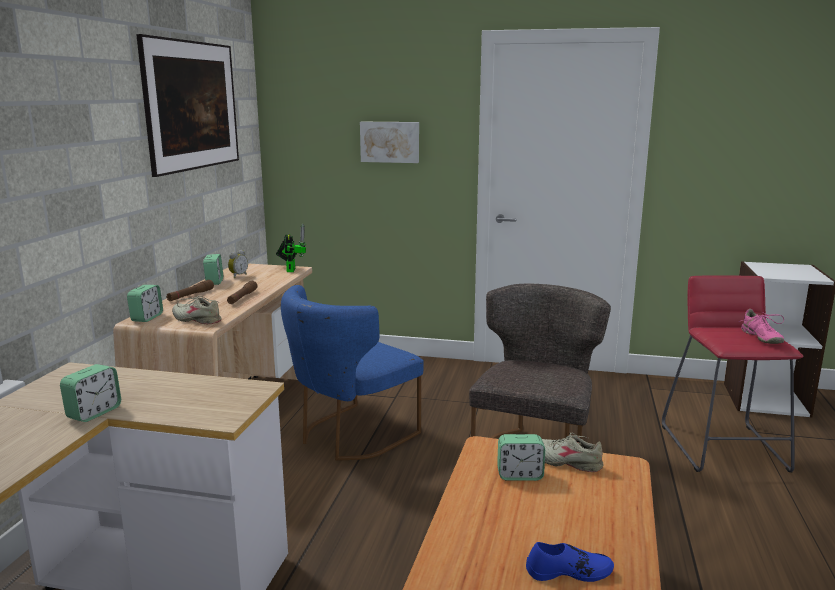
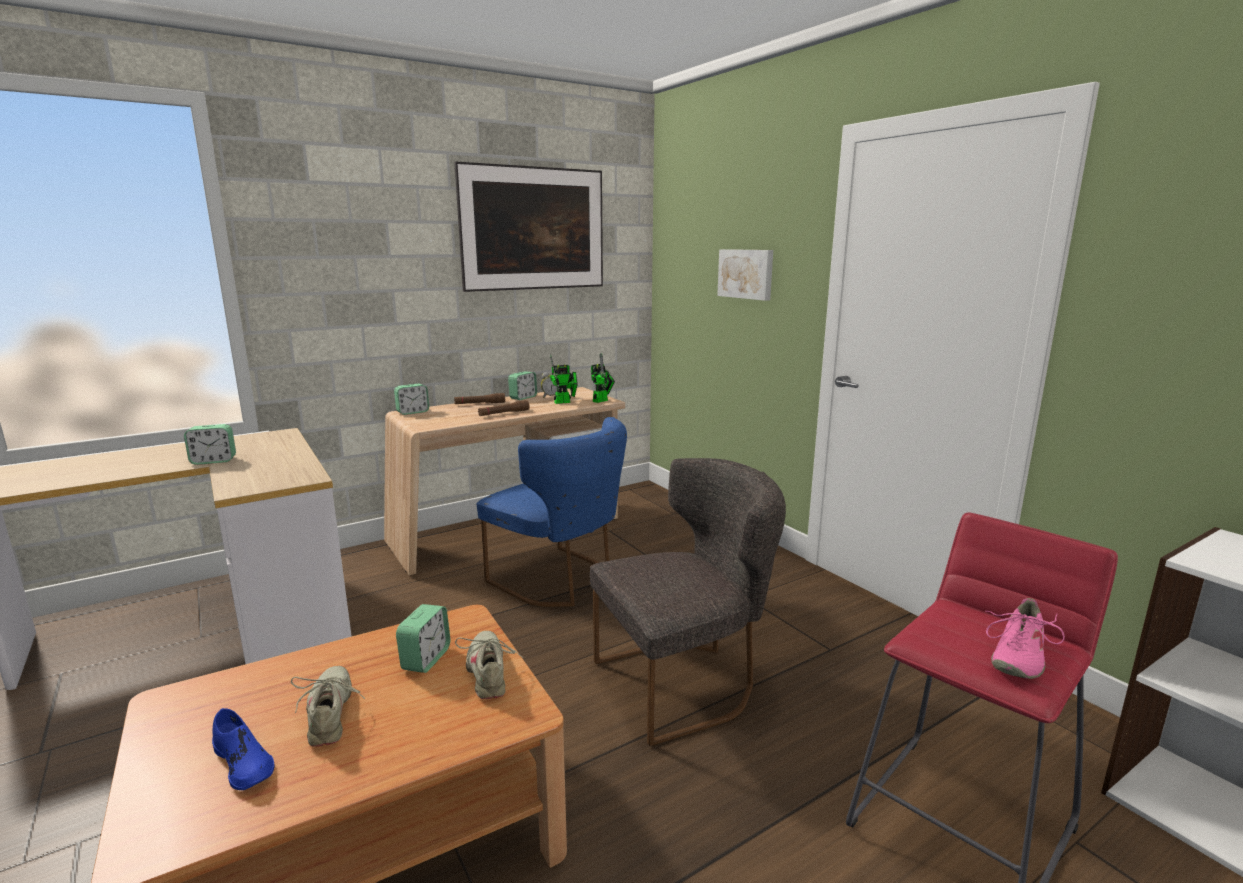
camera: 45 degrees right, 0 degrees up
beige shoe [172,296,222,324] -> beige shoe moved to [291,666,365,747]
blue chair [281,285,424,461] -> blue chair turned 135 degrees counterclockwise [477,417,627,607]
alarm clock [497,434,545,481] -> alarm clock turned 120 degrees counterclockwise [396,604,450,673]
none -> toy robot [550,354,578,404]

